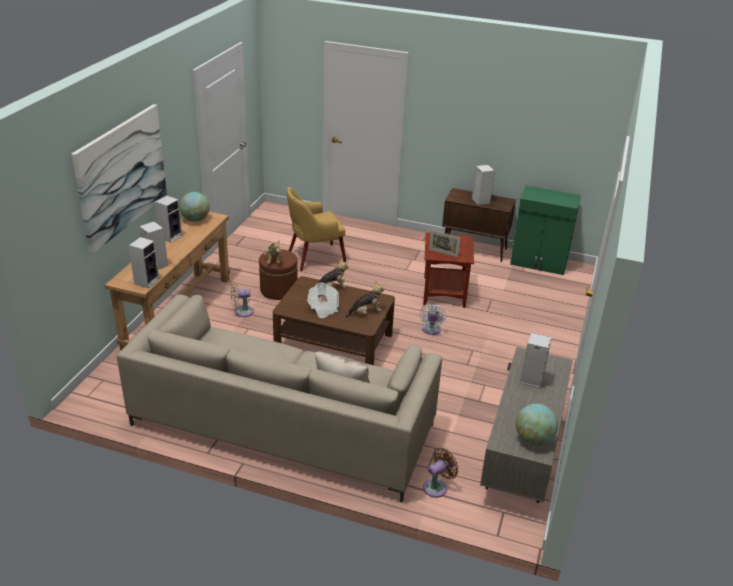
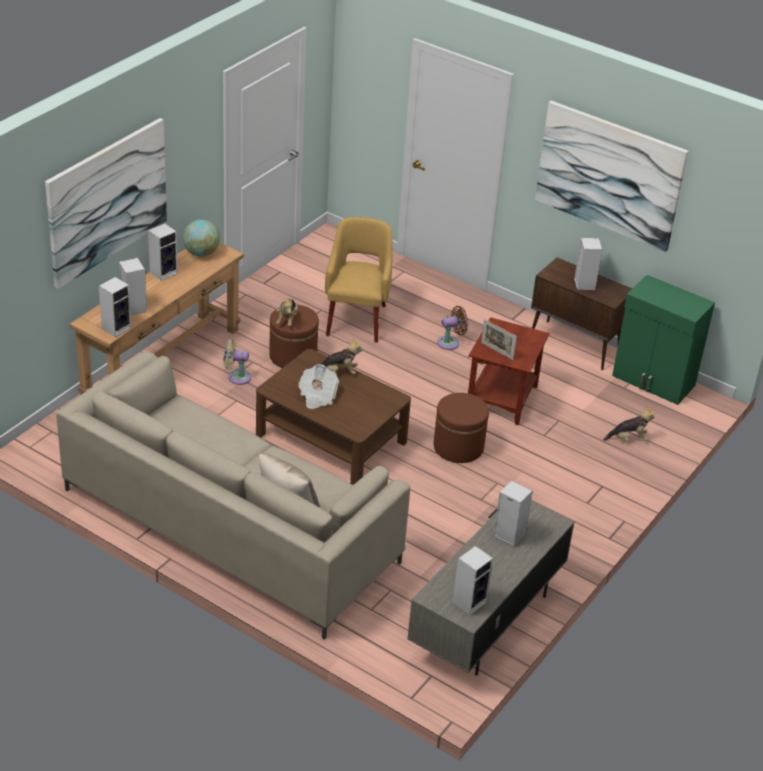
camera: 15 degrees right, 5 degrees up
yellow armchair [287,187,346,271] -> yellow armchair turned 105 degrees clockwise [325,217,393,343]
plush toy [345,281,384,317] -> plush toy moved to [603,406,655,442]
white fan [420,304,446,335] -> brown ottoman [434,393,489,463]
brown fan [423,448,458,498] -> brown fan moved to [437,306,468,350]
globe [516,404,558,446] -> speaker [453,546,493,615]
none -> picture [535,101,688,252]

